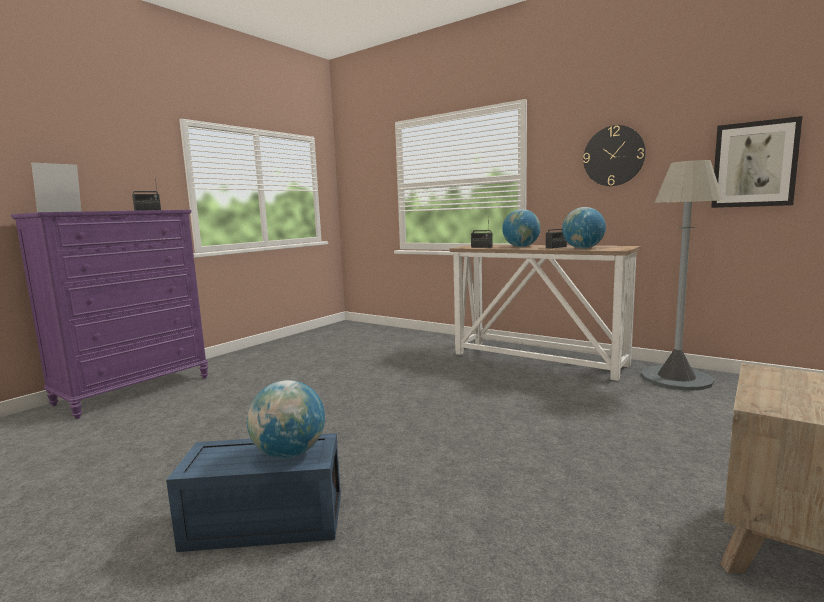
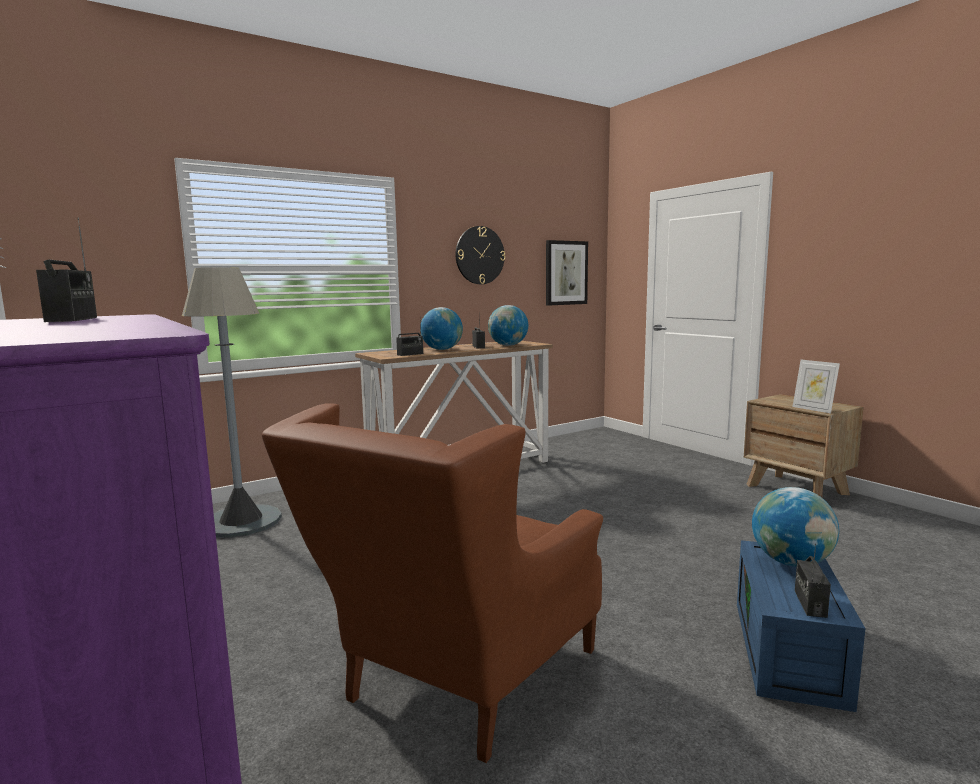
camera: 70 degrees left, 0 degrees up
picture frame [31,162,82,212] -> picture frame moved to [792,360,840,413]
grey floor lamp [641,160,723,391] -> grey floor lamp moved to [182,267,282,538]
none -> brown armchair [262,403,603,763]
none -> radio [795,543,831,618]

